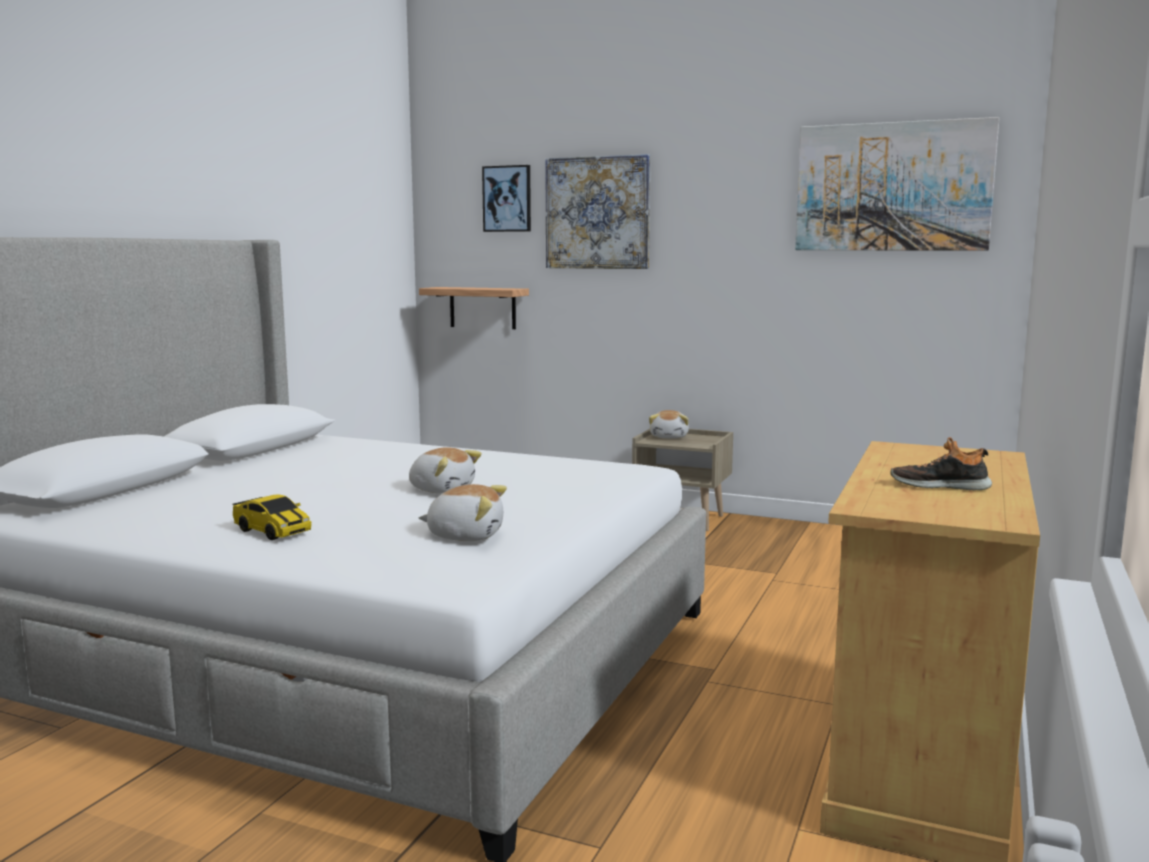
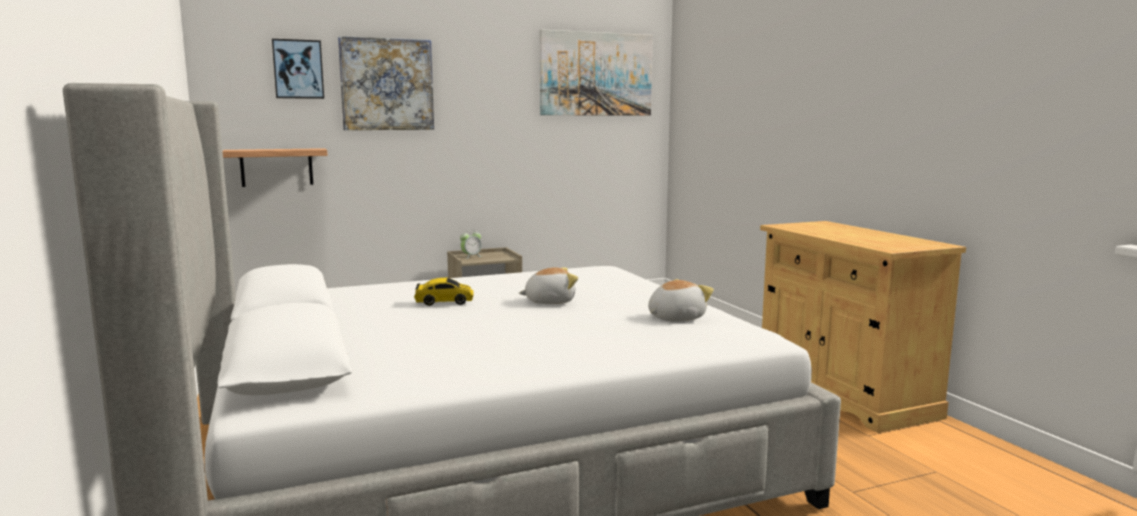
camera: 45 degrees left, 0 degrees up
toy car [232,494,312,540] -> toy car moved to [414,278,473,306]
plush toy [649,410,689,439] -> alarm clock [460,231,482,259]
shoe [890,437,992,490] -> none

